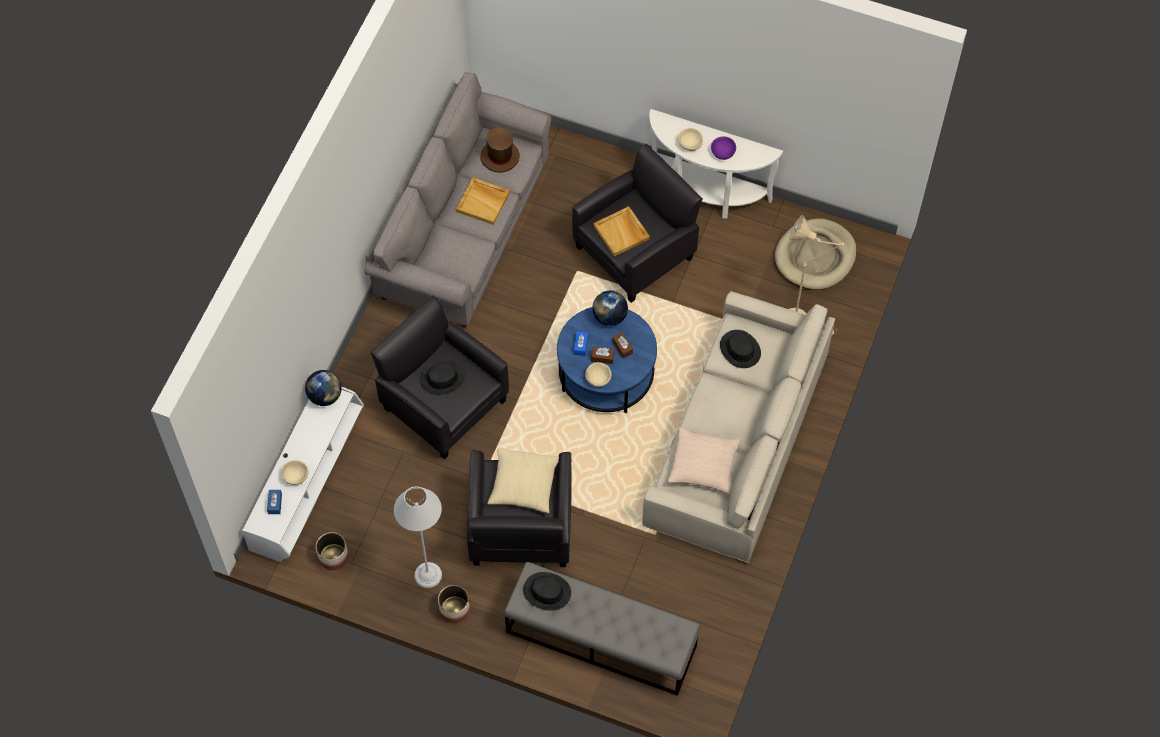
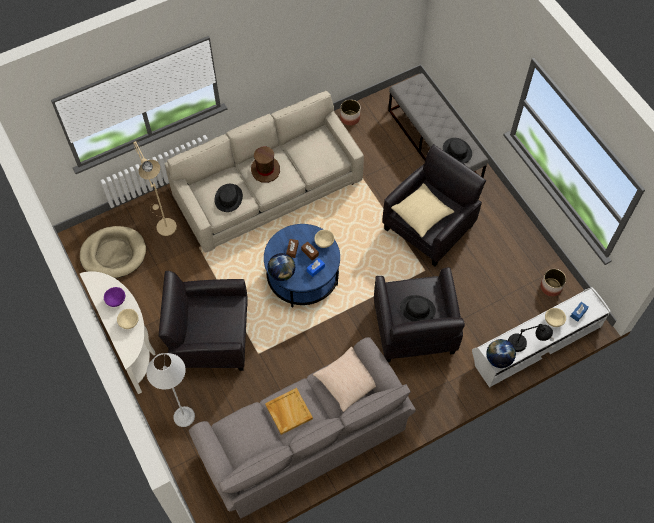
camera: 140 degrees left, 0 degrees up
grey floor lamp [394,486,442,588] -> grey floor lamp moved to [146,353,195,427]
planter [438,585,470,623] -> planter moved to [340,100,360,126]
brown hat [480,127,520,173] -> brown hat moved to [251,147,280,183]
beige tray [594,206,650,257] -> none
beige pillow [667,427,740,494] -> beige pillow moved to [313,347,376,412]
none -> black table lamp [508,324,553,352]

